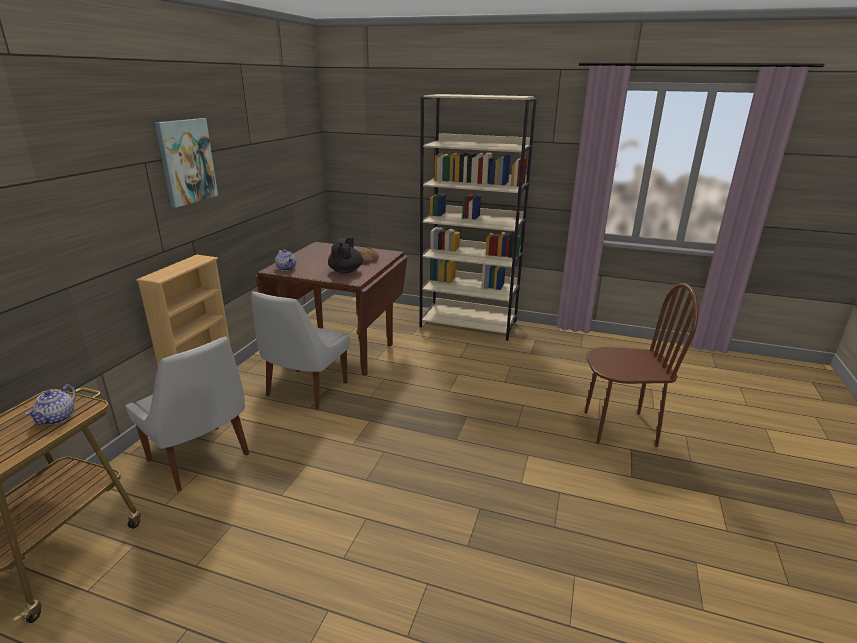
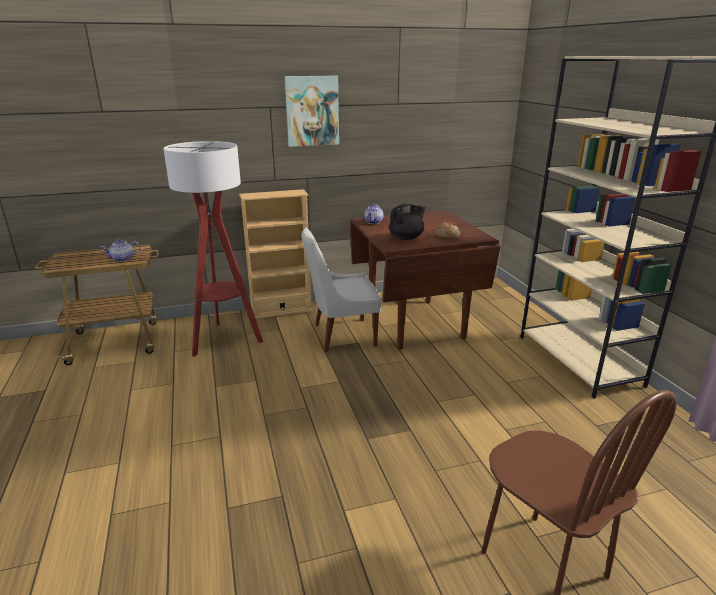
camera: 55 degrees right, 0 degrees up
white chair [126,336,249,492] -> floor lamp [163,141,263,357]

